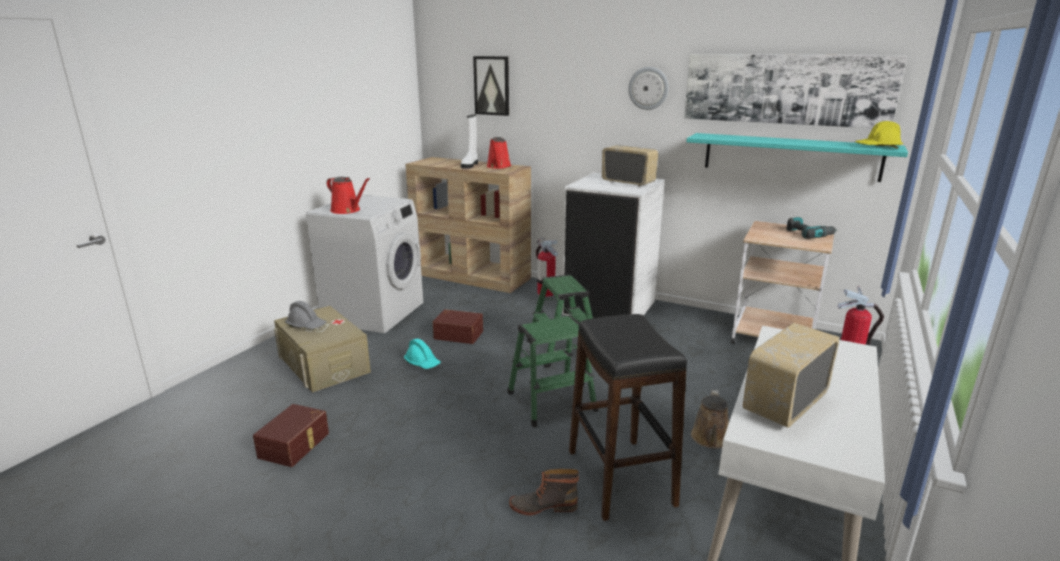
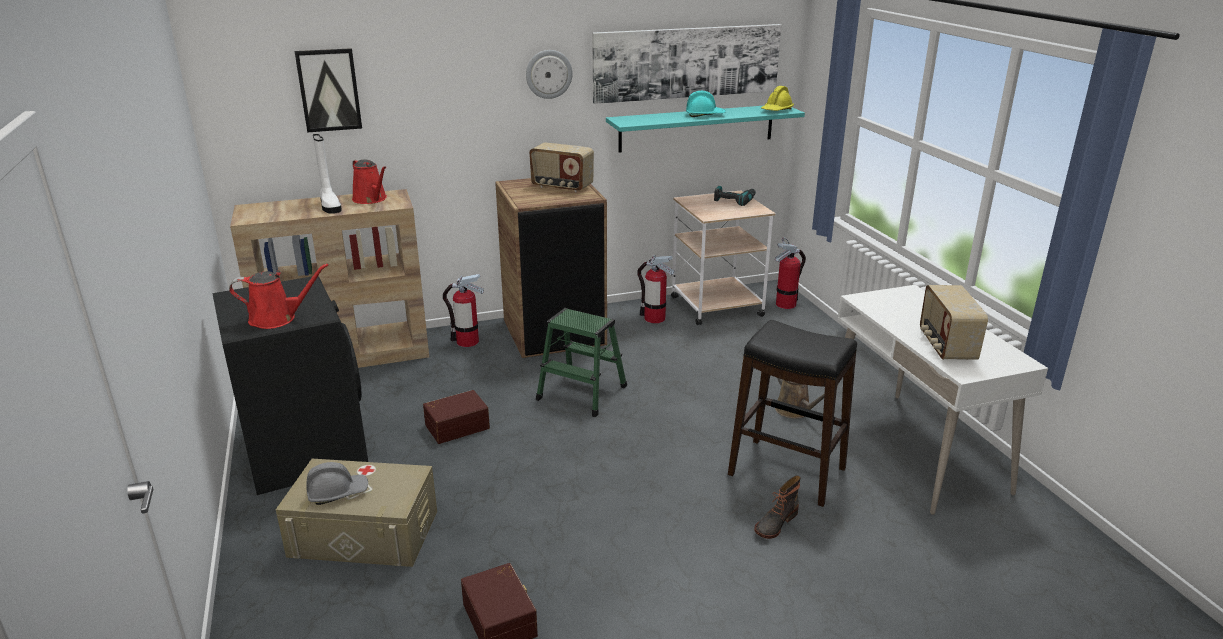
camera: 45 degrees left, 5 degrees up
white washing machine [306,194,423,333] -> black washing machine [212,276,368,495]
turquoise hard hat [404,339,441,369] -> turquoise hard hat moved to [686,91,726,117]
green step ladder [507,315,598,428] -> none
white cabinet [562,173,665,318] -> brown cabinet [495,178,607,358]
radio [602,145,658,187] -> radio turned 150 degrees counterclockwise [529,142,594,192]
none -> fire extinguisher [637,255,674,323]

